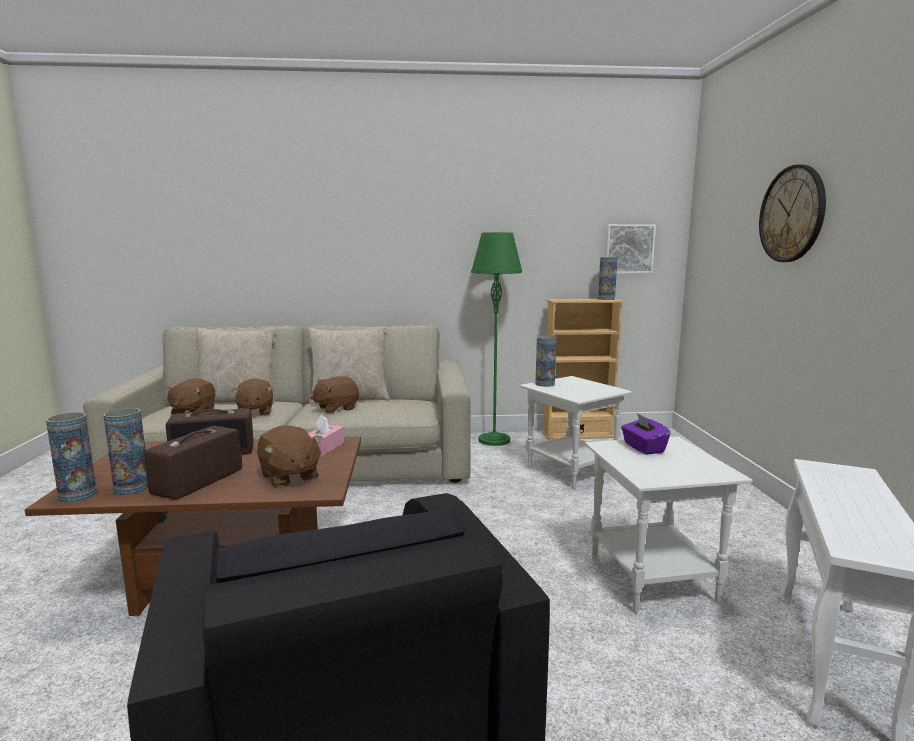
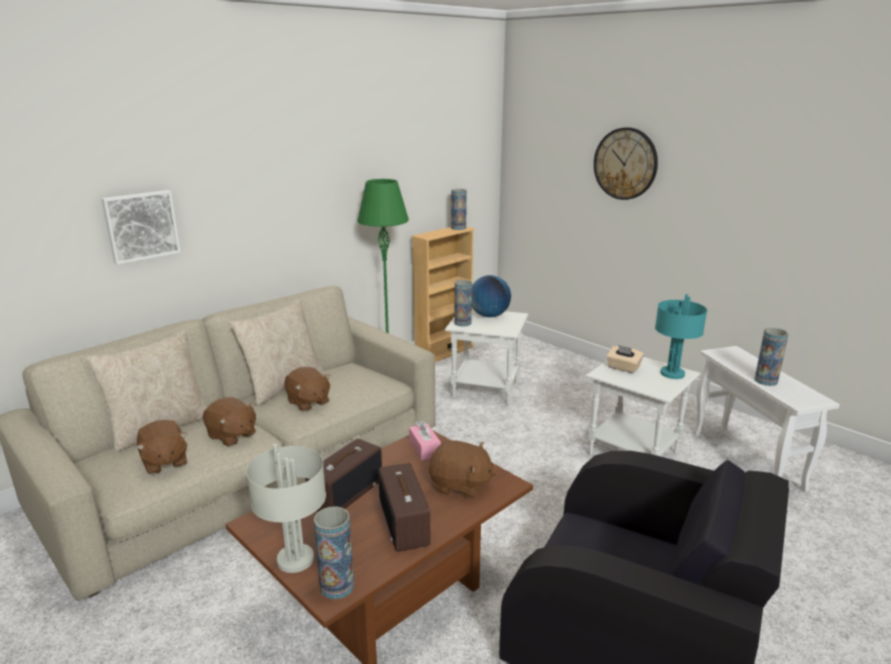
camera: 40 degrees left, 10 degrees up
vase [103,408,148,495] -> vase moved to [755,328,789,386]
brown plush toy [311,376,359,413] -> brown plush toy turned 60 degrees counterclockwise [284,367,331,411]
picture [605,224,656,274] -> picture moved to [101,190,181,264]
purple tissue box [621,413,671,455] -> beige tissue box [606,345,644,373]
none -> grey table lamp [246,444,326,573]
none -> globe [472,275,511,317]
none -> turquoise table lamp [655,294,707,379]

